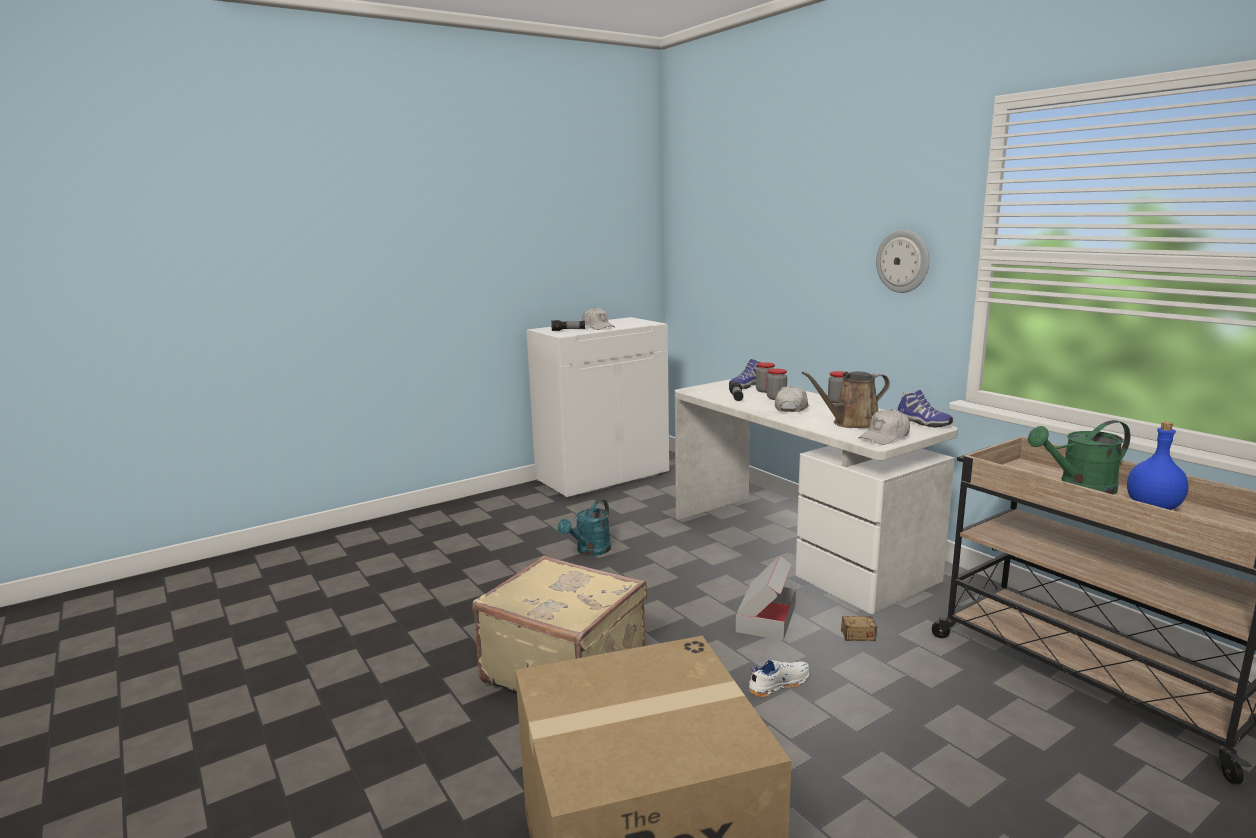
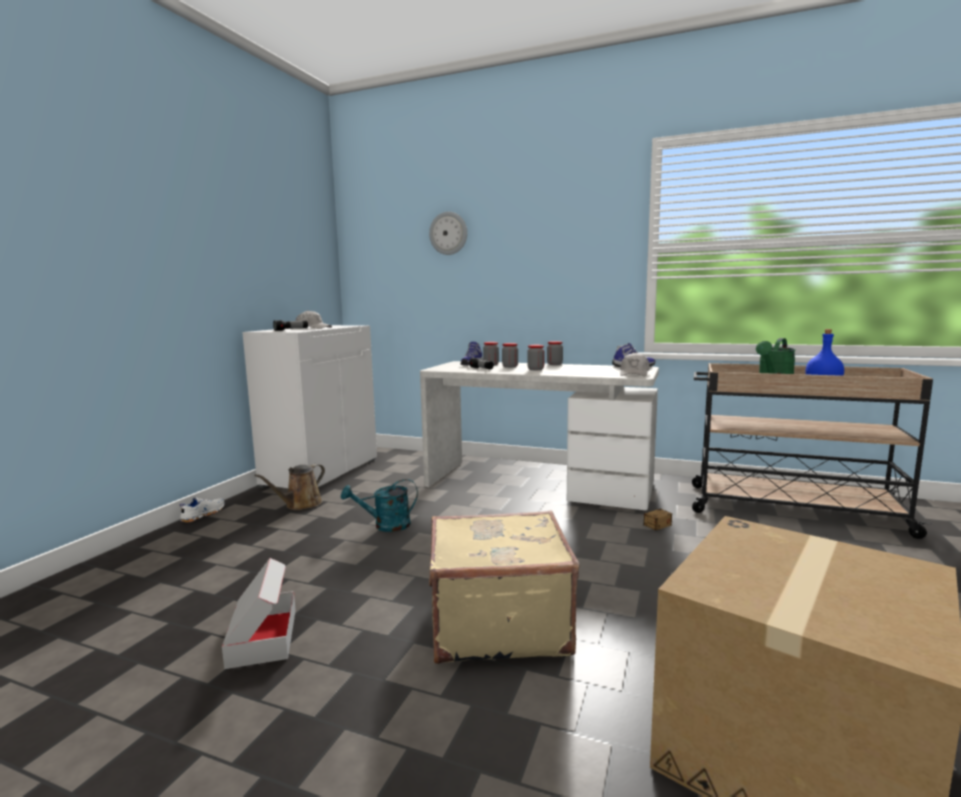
camera: 35 degrees left, 5 degrees down
turquoise watering can [558,499,611,556] -> turquoise watering can turned 75 degrees clockwise [341,479,418,532]
cardboard box [736,555,796,640] -> cardboard box moved to [222,558,296,669]
white shoe [748,659,810,697] -> white shoe moved to [180,497,225,522]
white cap [775,386,809,412] -> jar [527,345,544,370]
brown watering can [802,371,890,428] -> brown watering can moved to [255,464,325,510]
wall clock [876,230,929,293] -> wall clock moved to [429,212,467,255]

